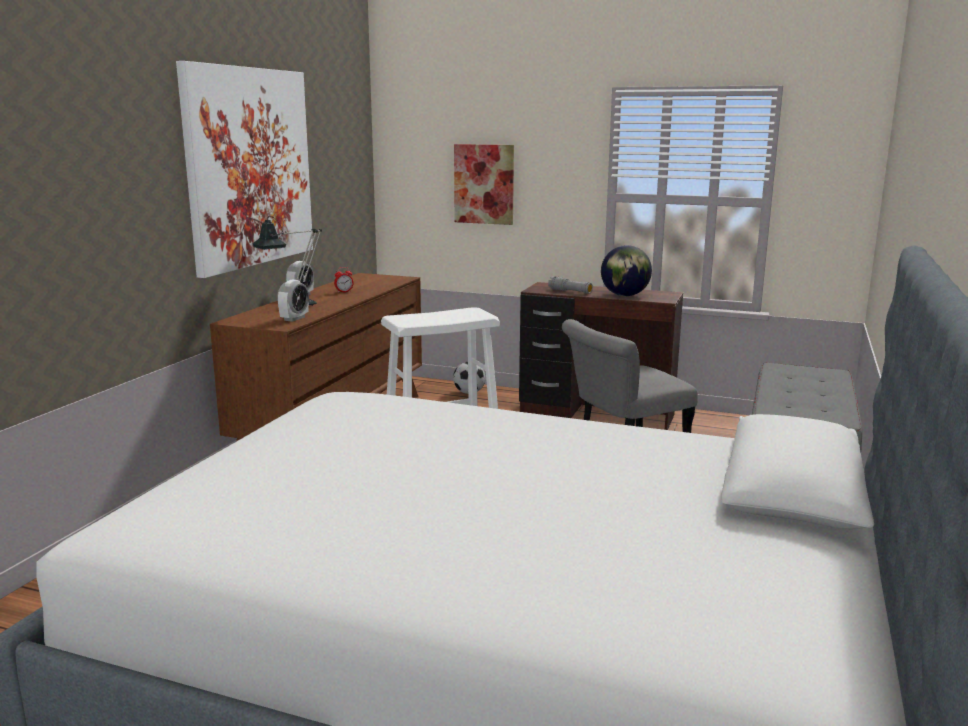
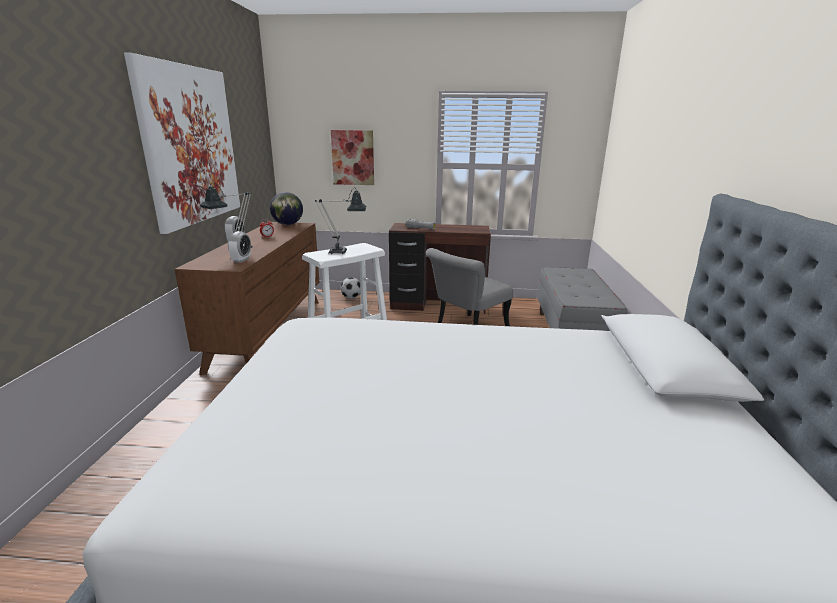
camera: 15 degrees left, 5 degrees up
globe [601,245,652,296] -> globe moved to [270,192,303,225]
none -> table lamp [315,188,366,254]

